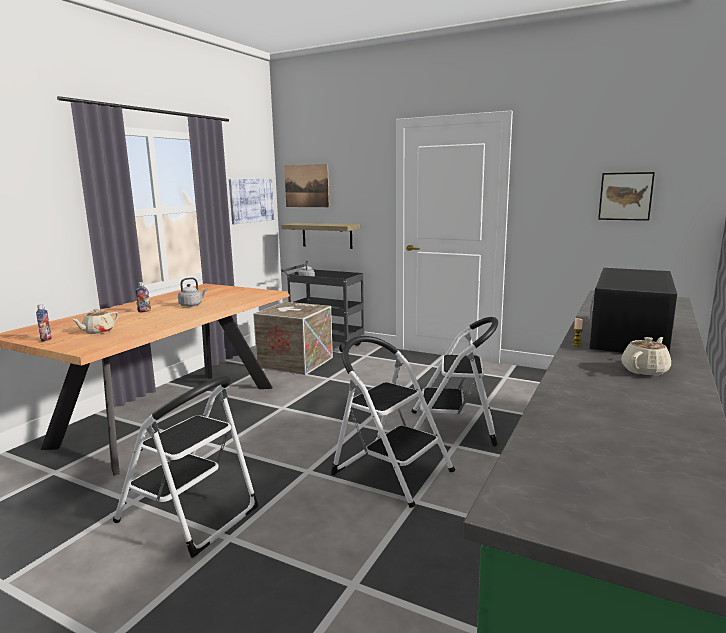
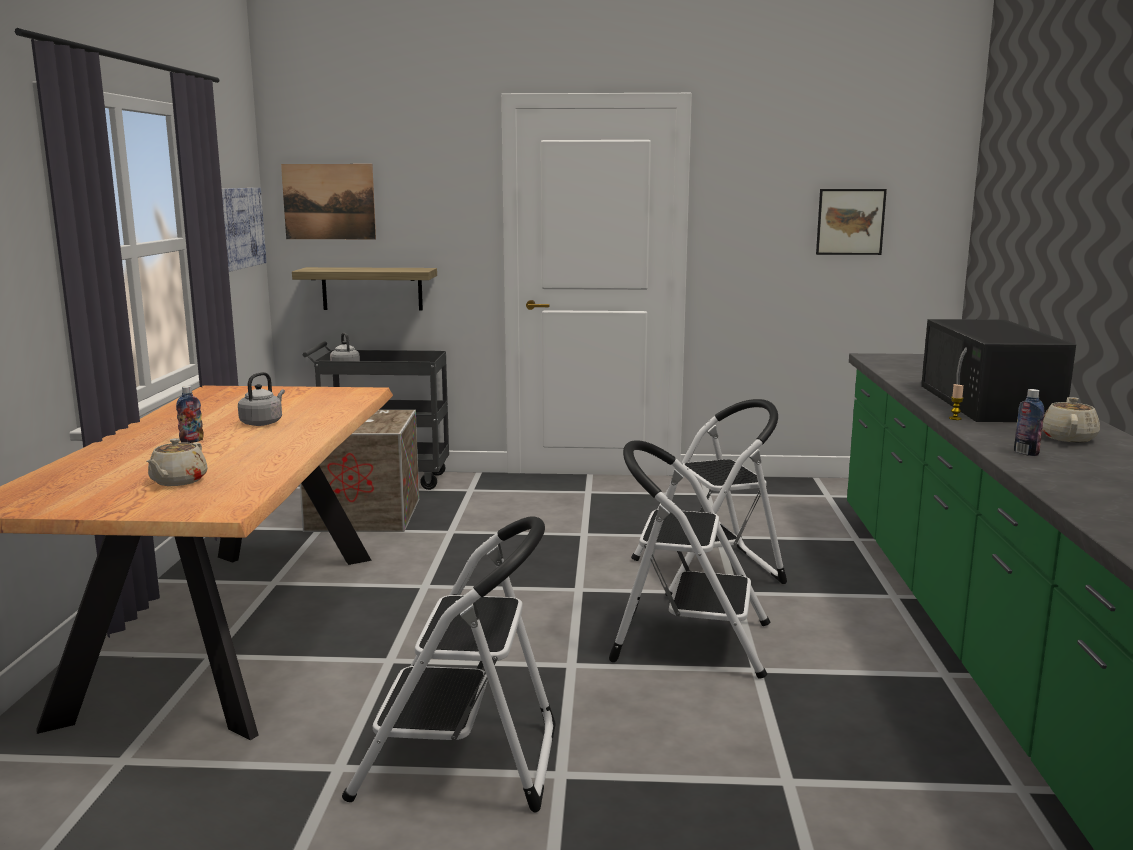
camera: 25 degrees left, 0 degrees up
bottle [36,304,52,341] -> bottle moved to [1014,389,1044,456]

